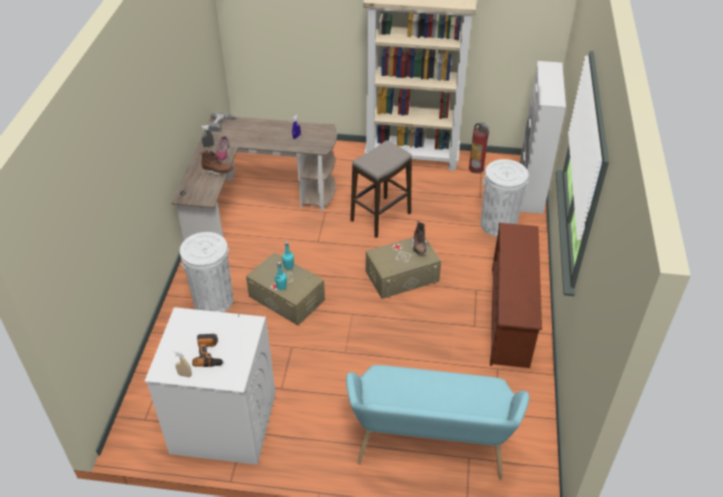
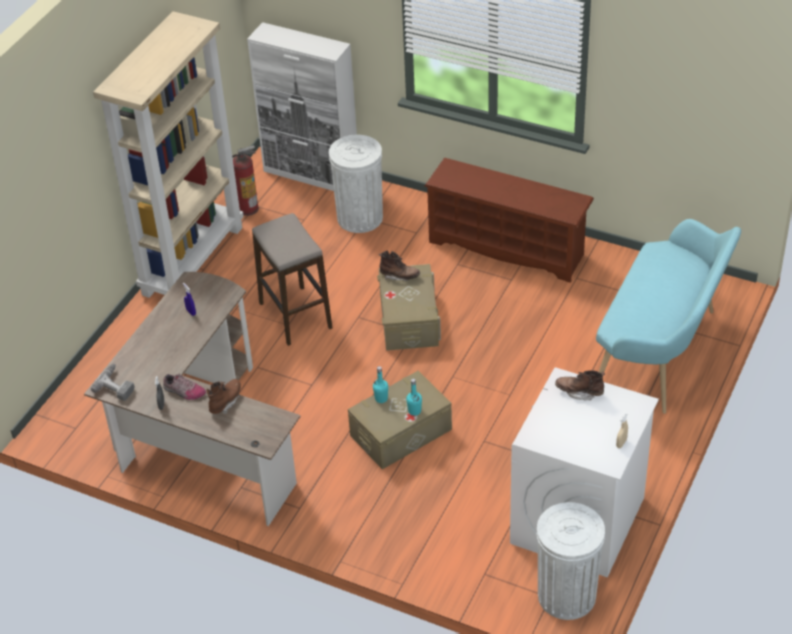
camera: 70 degrees left, 0 degrees up
white trash can [180,232,233,312] -> white trash can moved to [537,502,605,620]
power drill [192,334,224,367] -> none
none -> brown boot [555,370,605,401]

